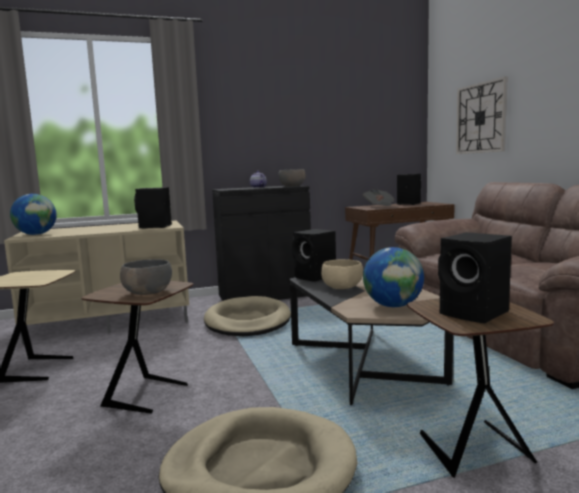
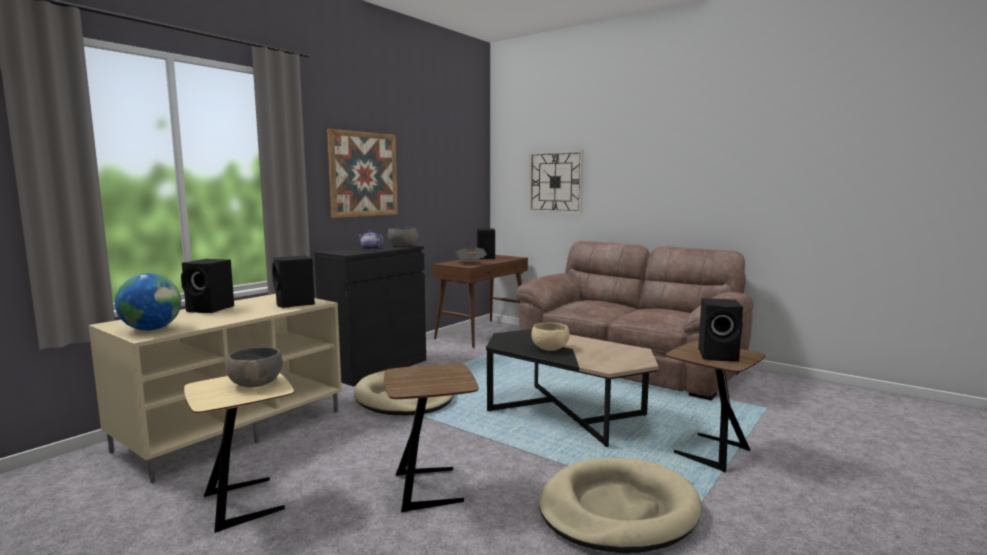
camera: 35 degrees left, 0 degrees up
grey bowl [120,259,172,295] -> grey bowl moved to [226,347,283,387]
black speaker [292,229,336,282] -> black speaker moved to [181,259,234,313]
globe [363,247,424,307] -> none
none -> picture [327,129,398,218]

